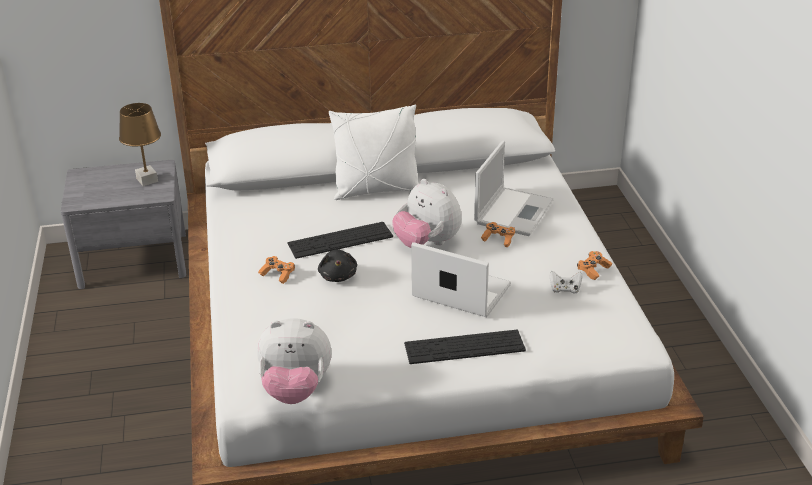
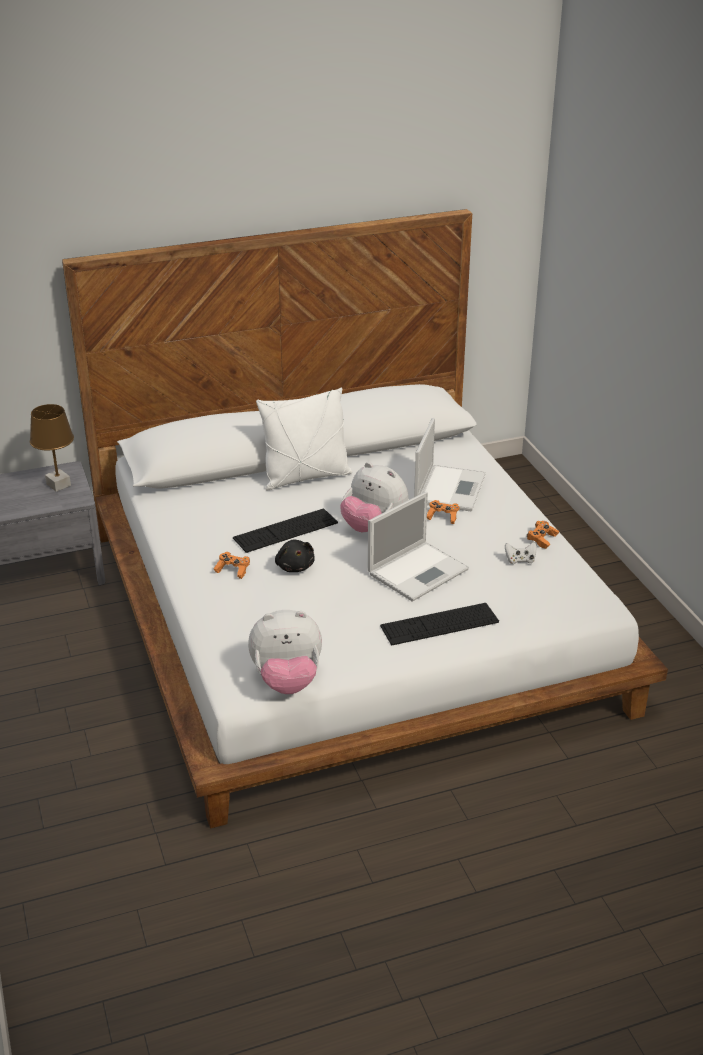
camera: 10 degrees left, 0 degrees up
laptop [411,242,511,318] -> laptop turned 120 degrees clockwise [368,492,469,602]

